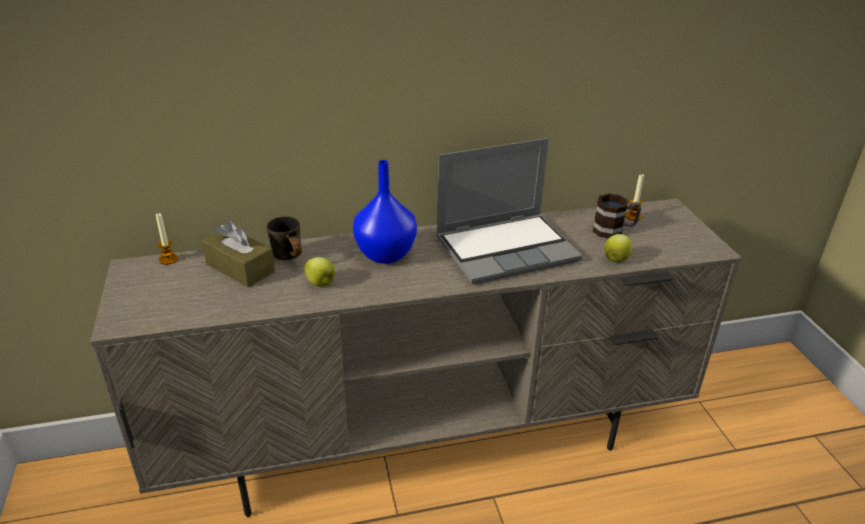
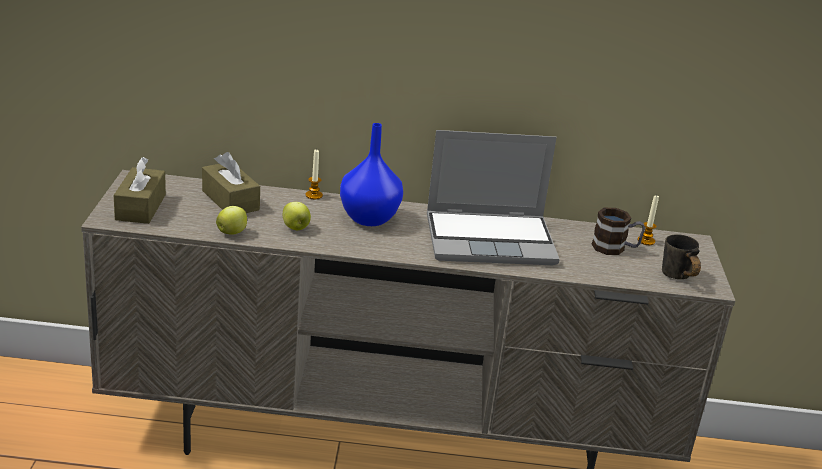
camera: 15 degrees right, 5 degrees down
candle [156,213,178,265] -> candle moved to [305,149,323,199]
grey mug [267,216,302,260] -> grey mug moved to [662,234,701,279]
apple [604,234,632,262] -> apple moved to [216,206,247,235]
none -> brown tissue box [114,157,166,224]

